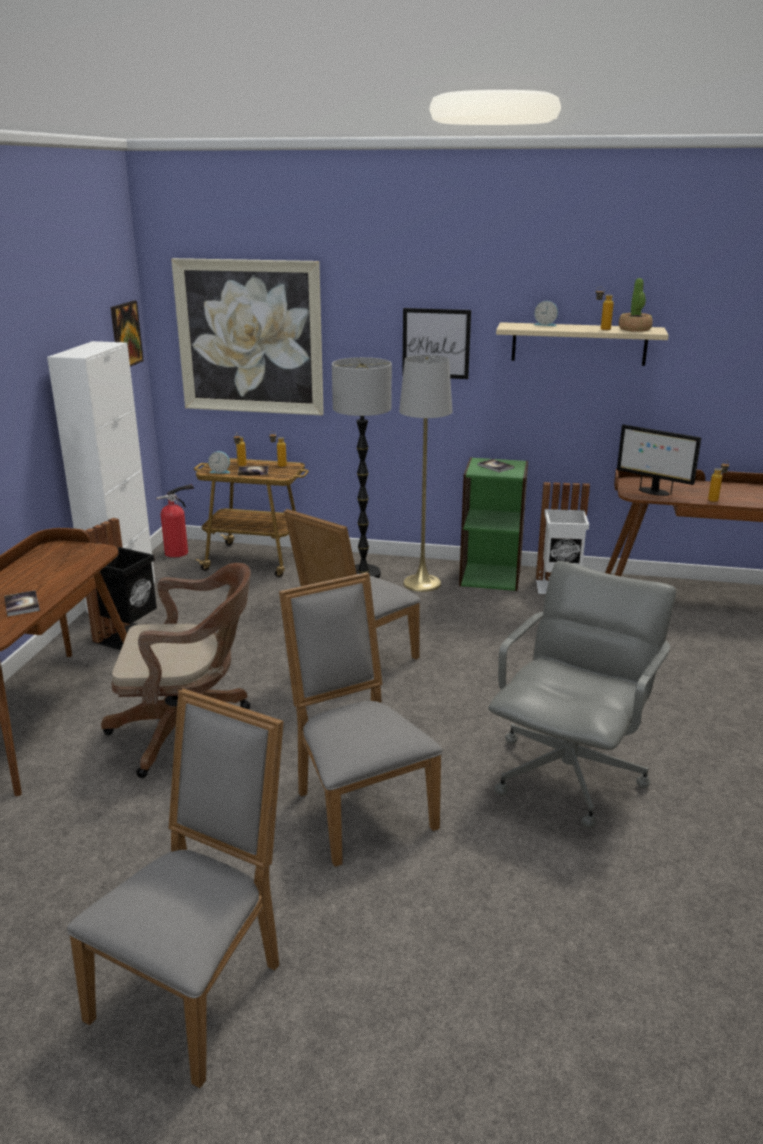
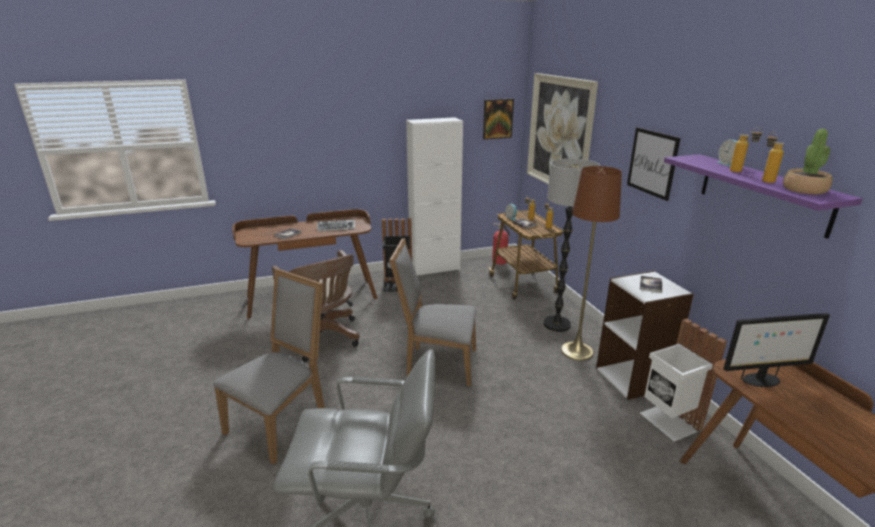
camera: 60 degrees right, 0 degrees up
grey chair [67,688,284,1088] -> none
grey floor lamp [399,355,452,592] -> brown floor lamp [561,166,622,361]
green bookcase [459,457,528,591] -> white bookcase [596,271,694,400]
beige shelf [496,322,669,366] -> purple shelf [664,154,863,239]
monitor [617,424,701,496] -> monitor turned 105 degrees counterclockwise [723,313,830,387]
bottle [708,460,729,502] -> bottle moved to [730,127,763,172]
none -> keyboard [317,220,355,232]

